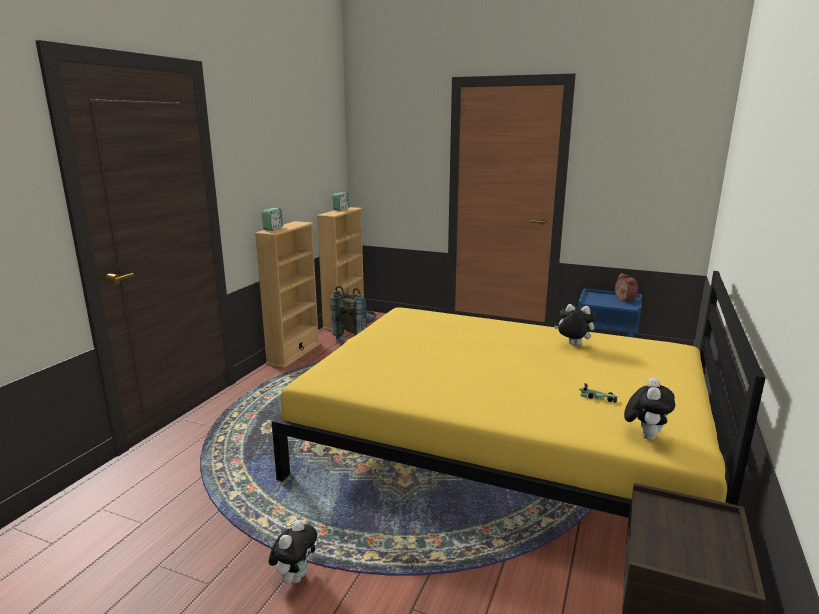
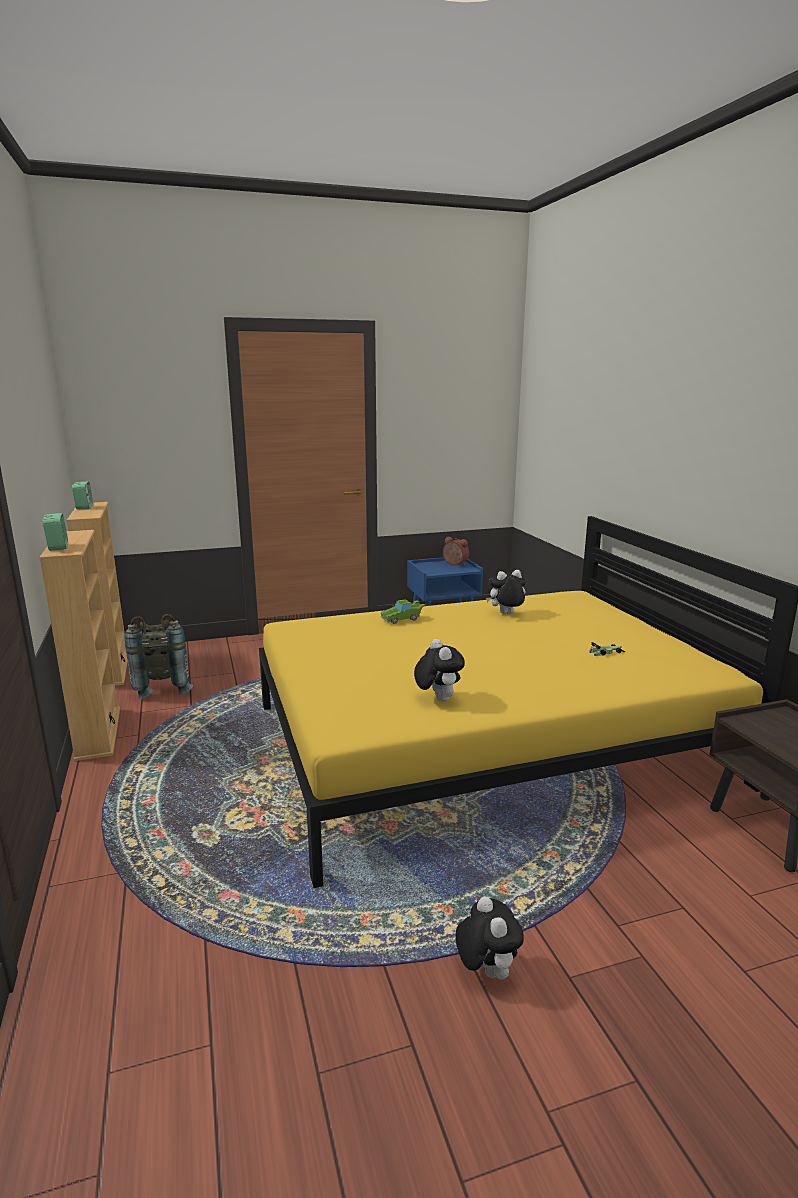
camera: 40 degrees left, 0 degrees up
plush toy [624,378,675,440] -> plush toy moved to [414,639,465,702]
none -> green toy car [380,599,425,624]

